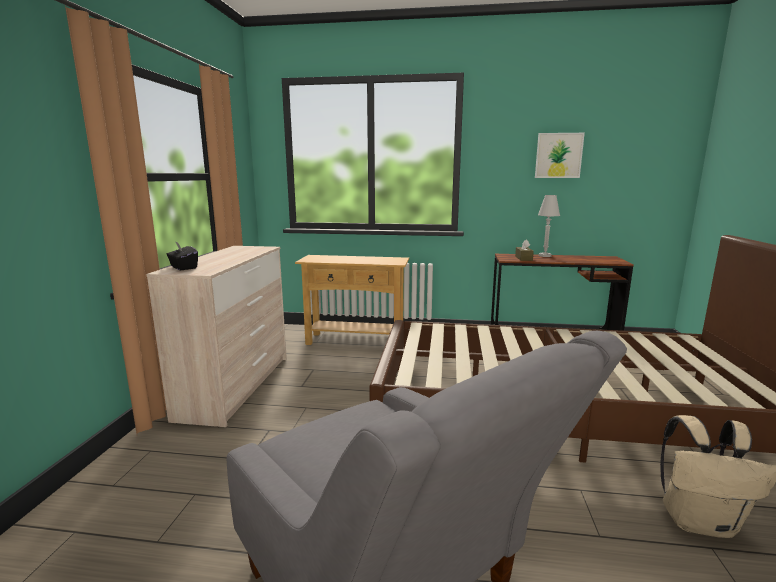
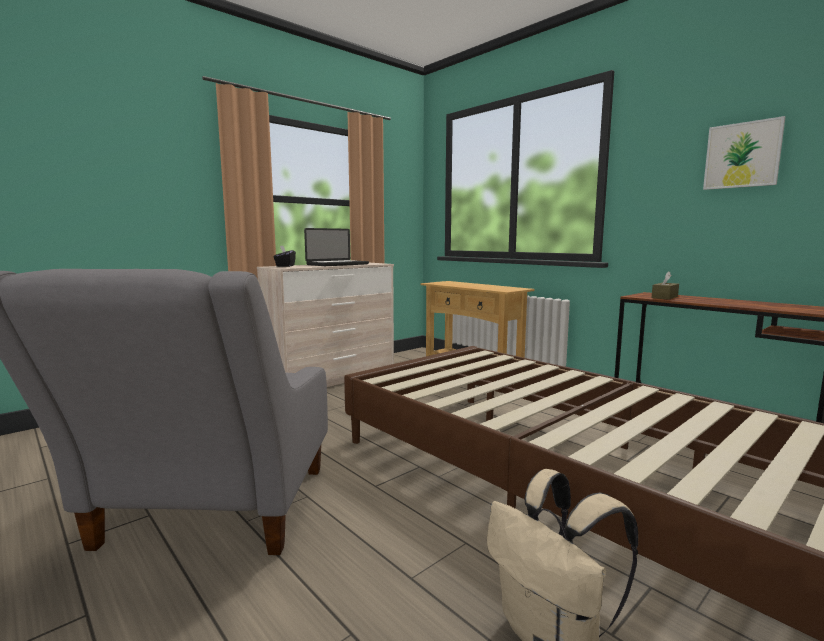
camera: 40 degrees right, 5 degrees down
white table lamp [538,195,560,257] -> none
none -> laptop [304,228,369,266]

